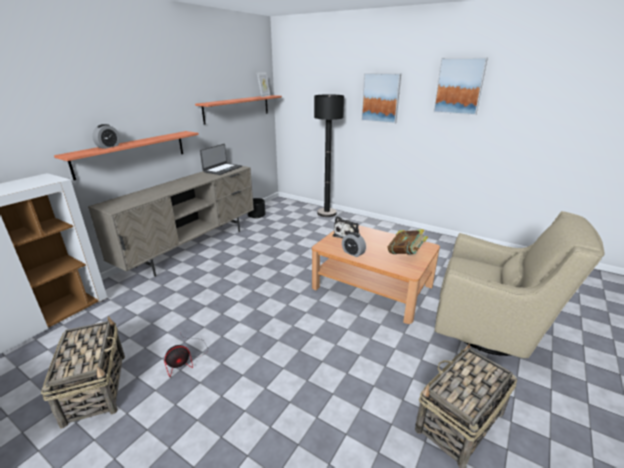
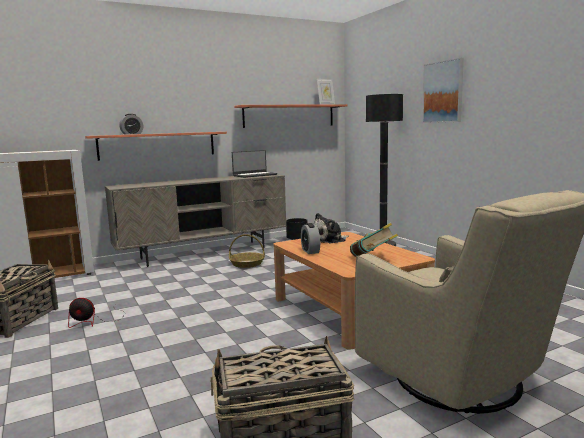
camera: 30 degrees right, 15 degrees down
picture [433,58,488,115] -> none
none -> basket [229,234,265,268]

